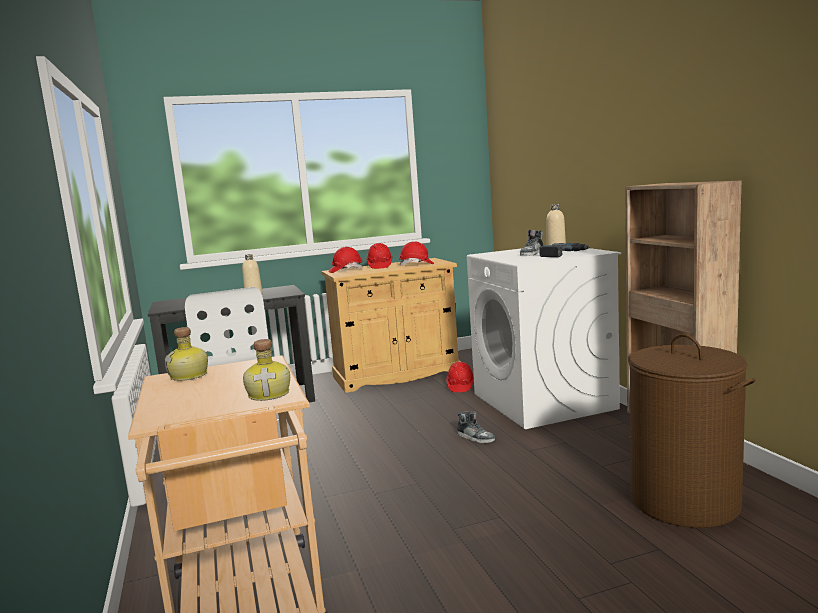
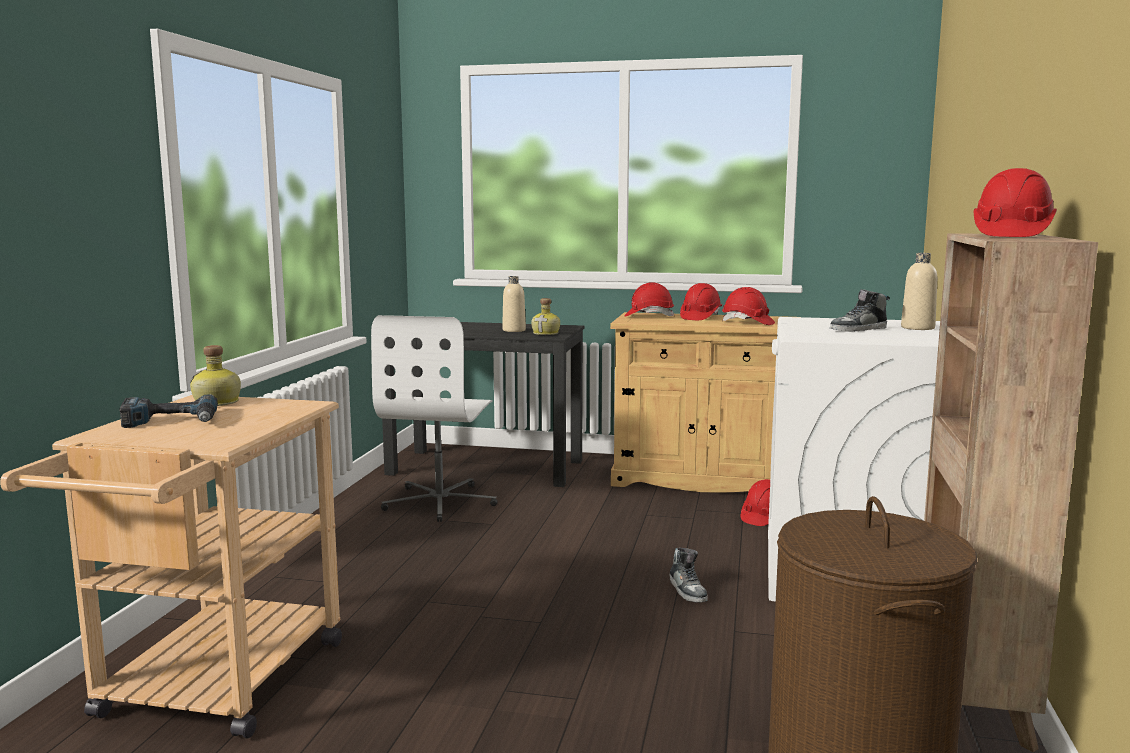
camera: 30 degrees right, 0 degrees up
bottle [243,339,290,401] -> bottle moved to [531,298,560,335]
power drill [539,243,590,257] -> power drill moved to [120,394,218,428]
none -> red hard hat [974,168,1057,237]

